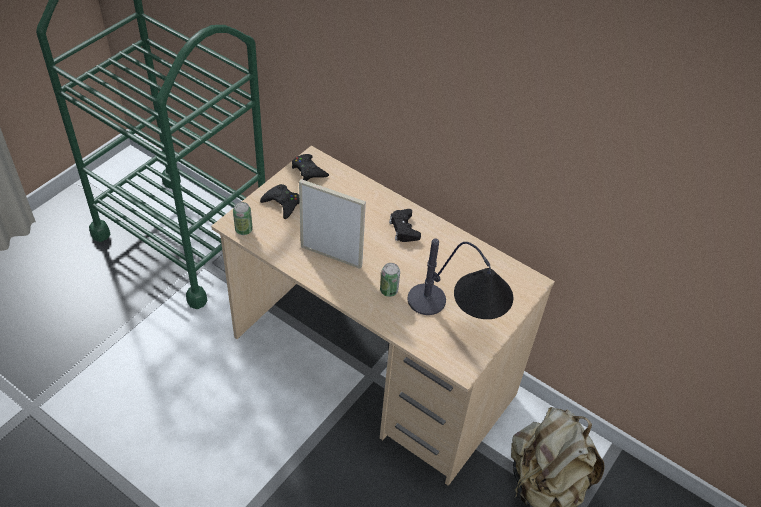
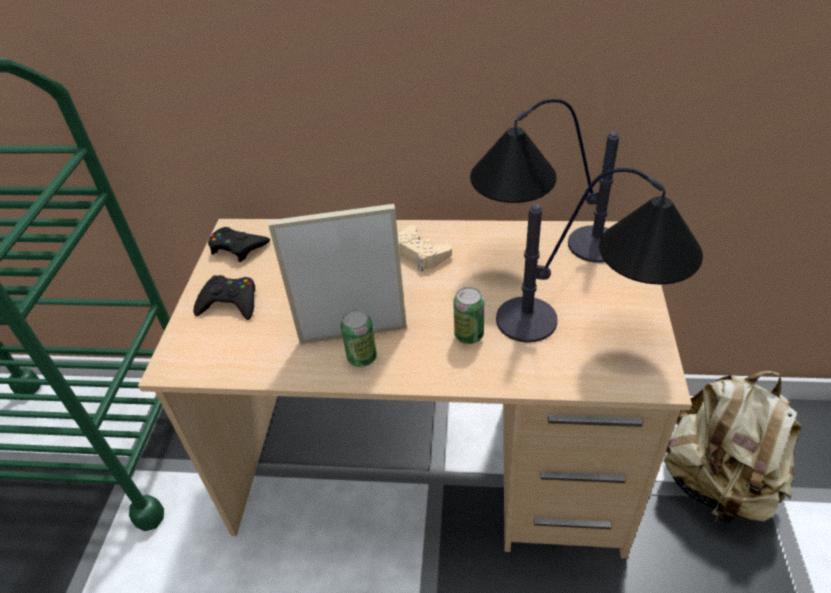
camera: 25 degrees left, 5 degrees down
can [233,202,253,235] -> can moved to [341,309,377,367]
black game controller [389,209,421,242] -> beige game controller [398,225,452,271]
none -> table lamp [470,99,619,263]

